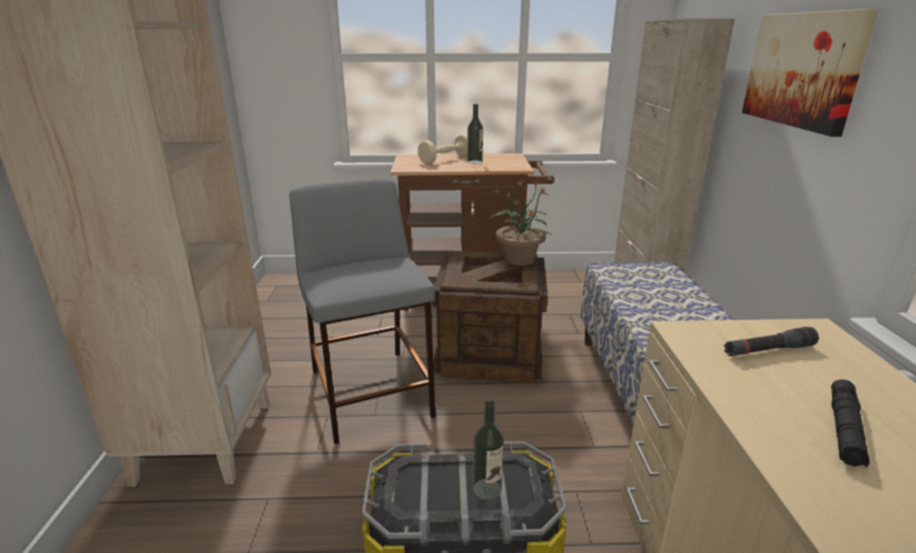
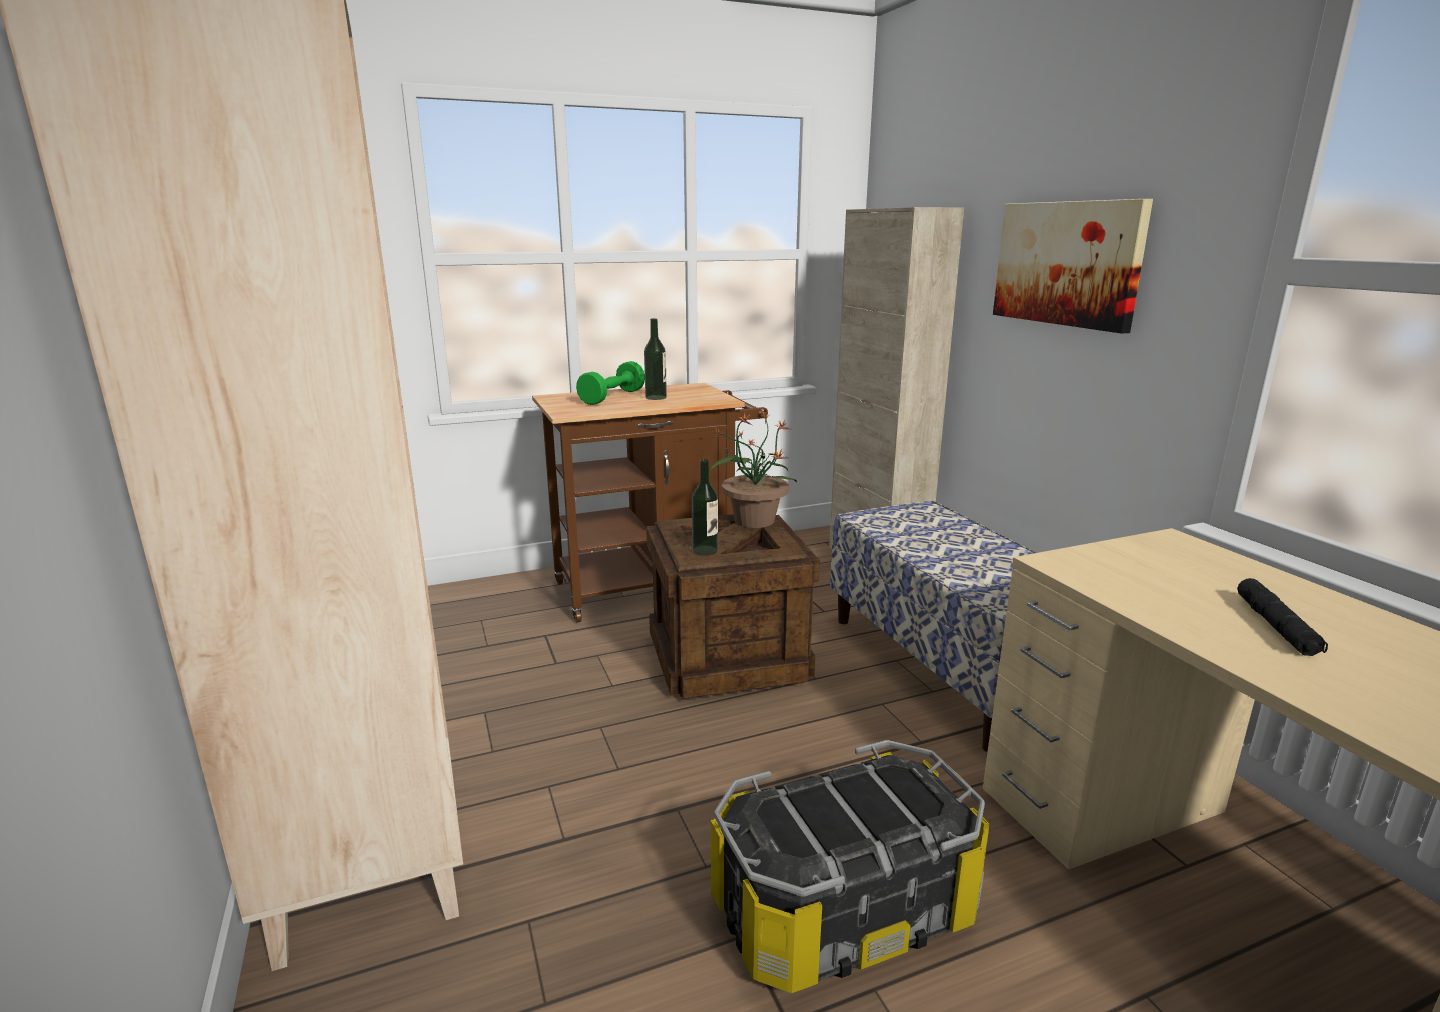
camera: 20 degrees left, 5 degrees down
grey stool [289,179,436,444] -> none
beige dumbbell [418,135,468,164] -> green dumbbell [576,361,645,405]
bottle [473,400,504,500] -> bottle moved to [692,459,718,556]
black flashlight [724,327,819,356] -> none

